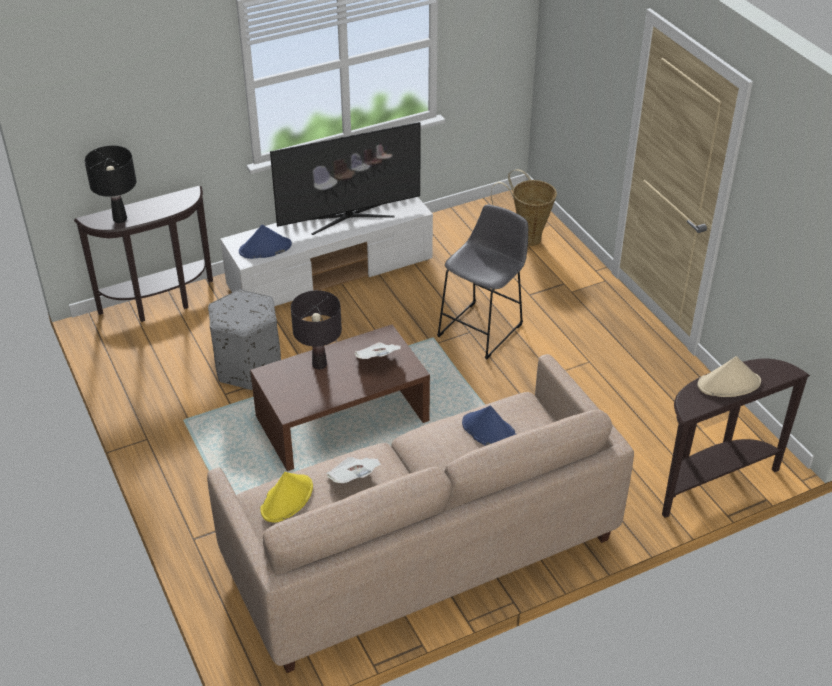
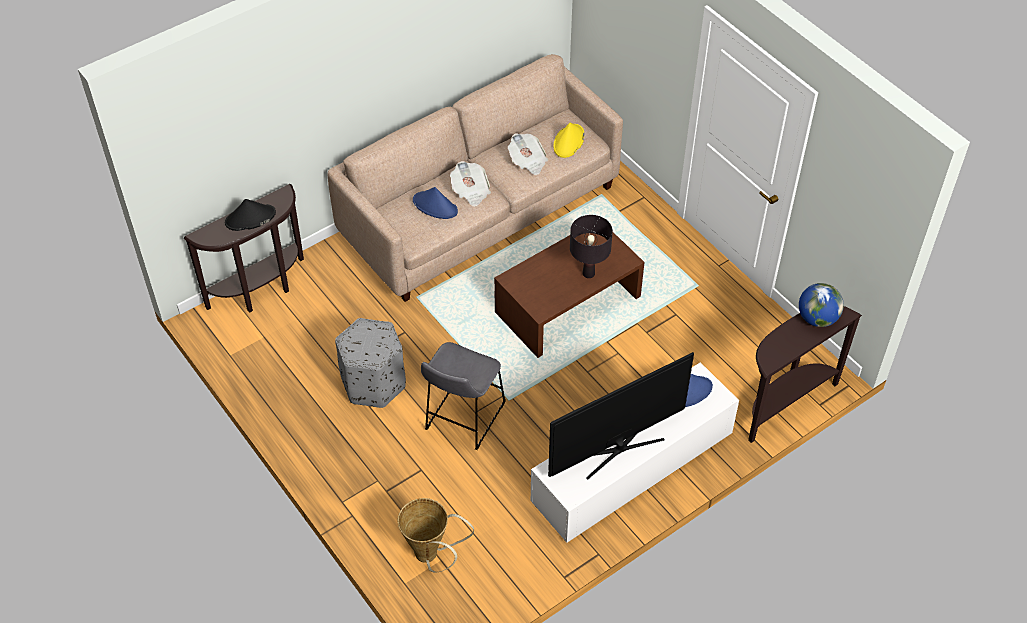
camera: 170 degrees right, 10 degrees up
black table lamp [85,146,136,223] -> globe [799,283,844,327]
grey ottoman [208,289,281,390] -> grey ottoman moved to [335,318,406,408]
newspaper [355,342,401,359] -> newspaper moved to [450,161,491,207]
beige hat [697,356,761,397] -> black hat [225,199,276,231]

